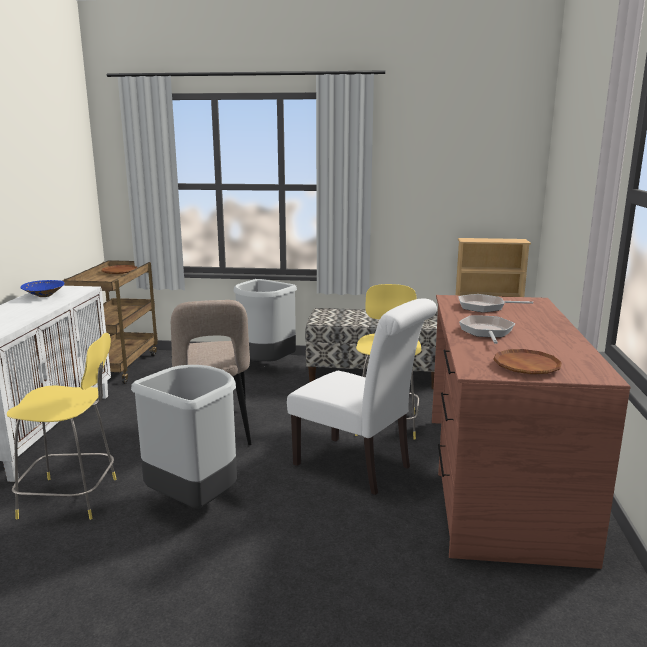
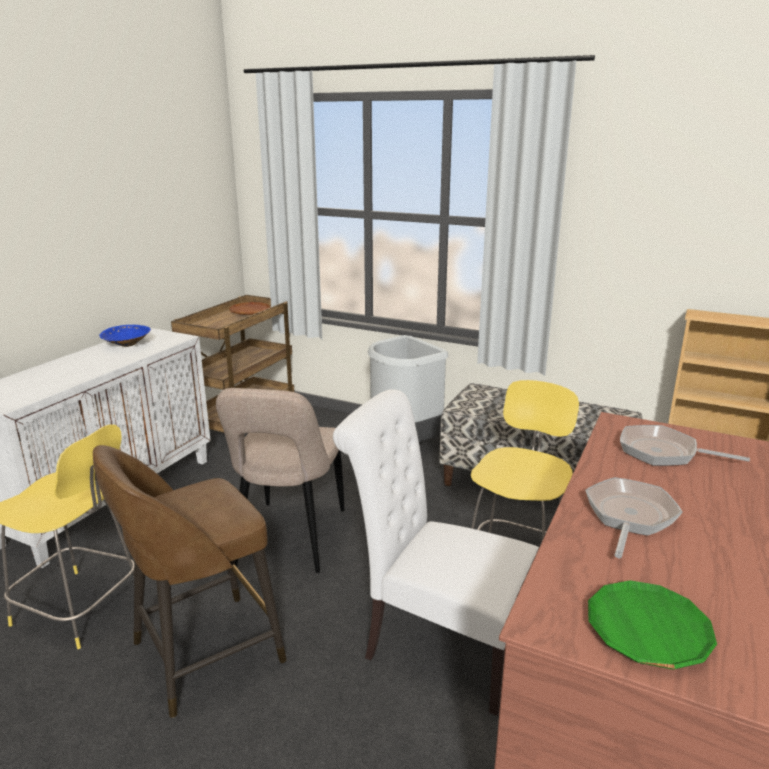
camera: 20 degrees right, 5 degrees up
grey trash can [131,365,237,509] -> brown stool [93,445,287,718]
white chair [287,298,437,495] -> white chair turned 150 degrees clockwise [333,389,539,716]
brown plate [493,349,562,374] -> green plate [588,580,717,670]

